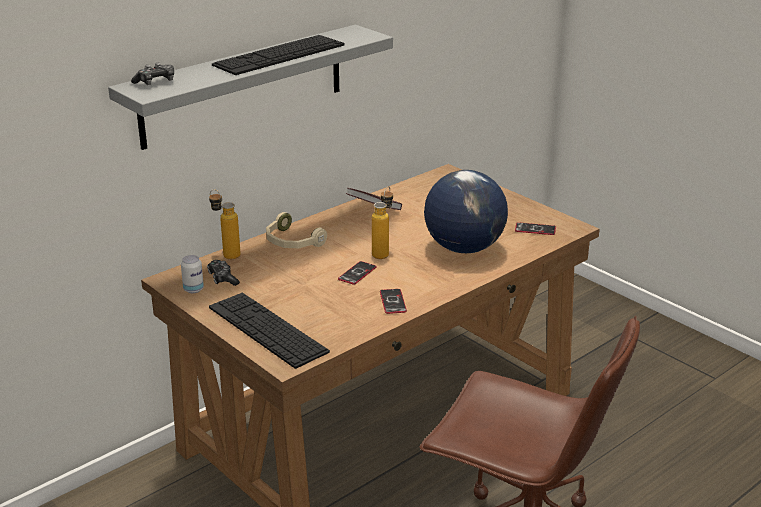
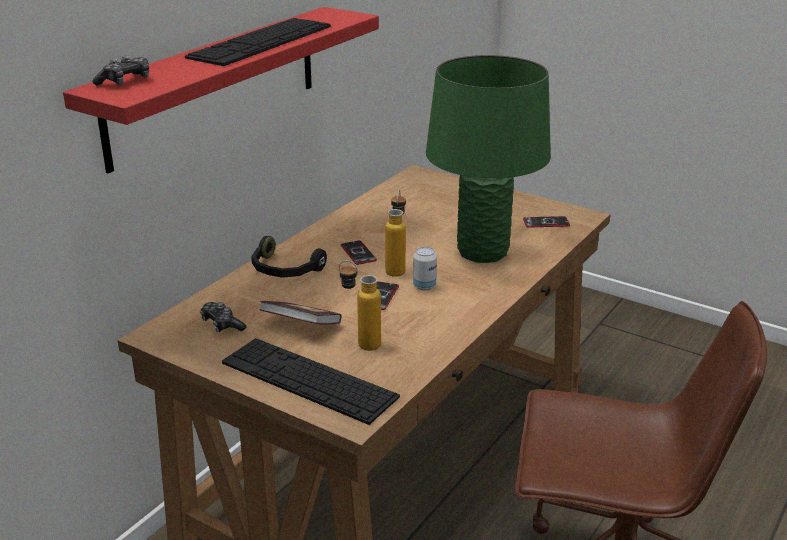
camera: 15 degrees left, 0 degrees up
grey shelf [108,25,393,150] -> red shelf [63,7,379,173]
can [181,255,204,293] -> can moved to [413,247,437,291]
bottle [209,189,241,259] -> bottle moved to [339,260,381,351]
beige headphones [266,212,327,248] -> black headphones [251,236,327,278]
book [346,188,402,210] -> book moved to [259,301,342,325]
phone [380,289,407,314] -> phone moved to [341,240,377,265]
globe [424,170,508,253] -> green table lamp [426,55,551,263]

